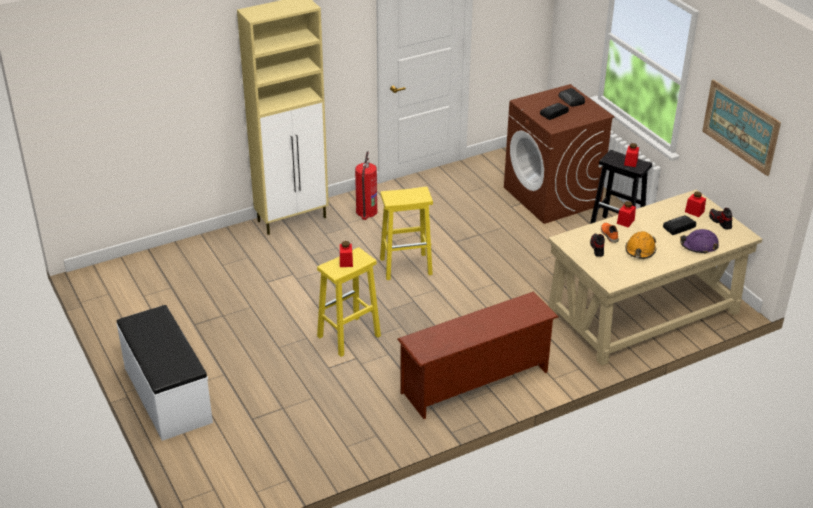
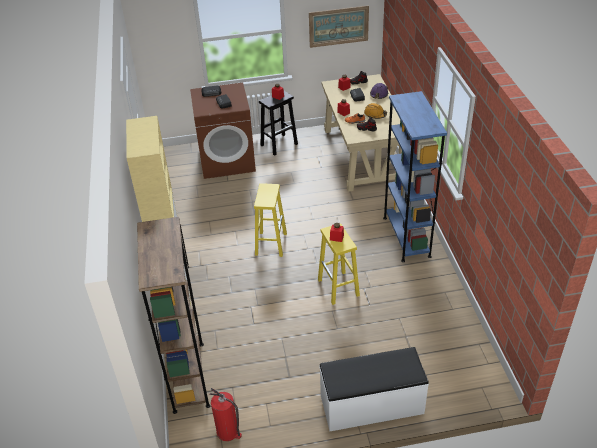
camera: 70 degrees left, 5 degrees up
fire extinguisher [355,151,378,220] -> fire extinguisher moved to [209,388,242,441]
brown shoe rack [397,292,559,419] -> blue bookcase [383,91,447,262]
none -> brown bookcase [137,217,210,414]

